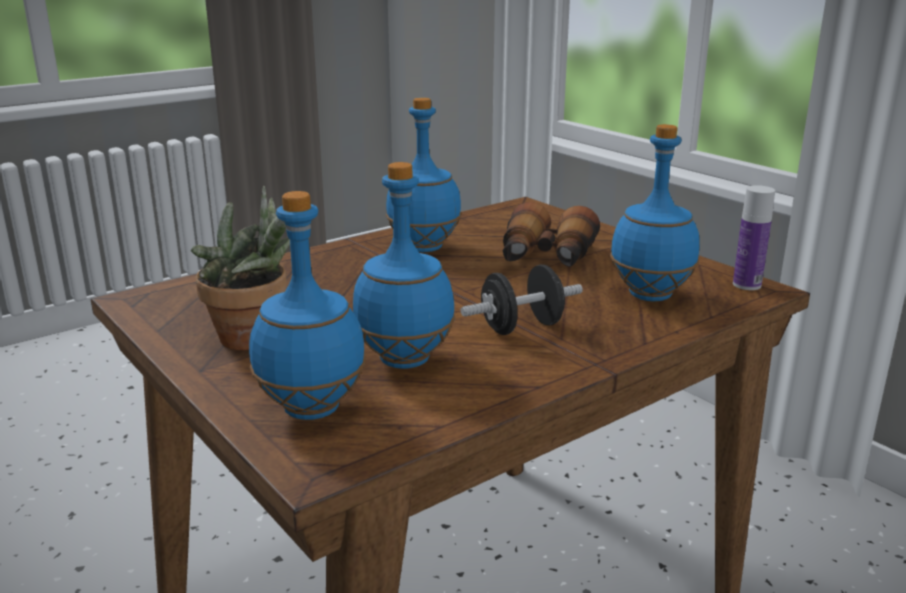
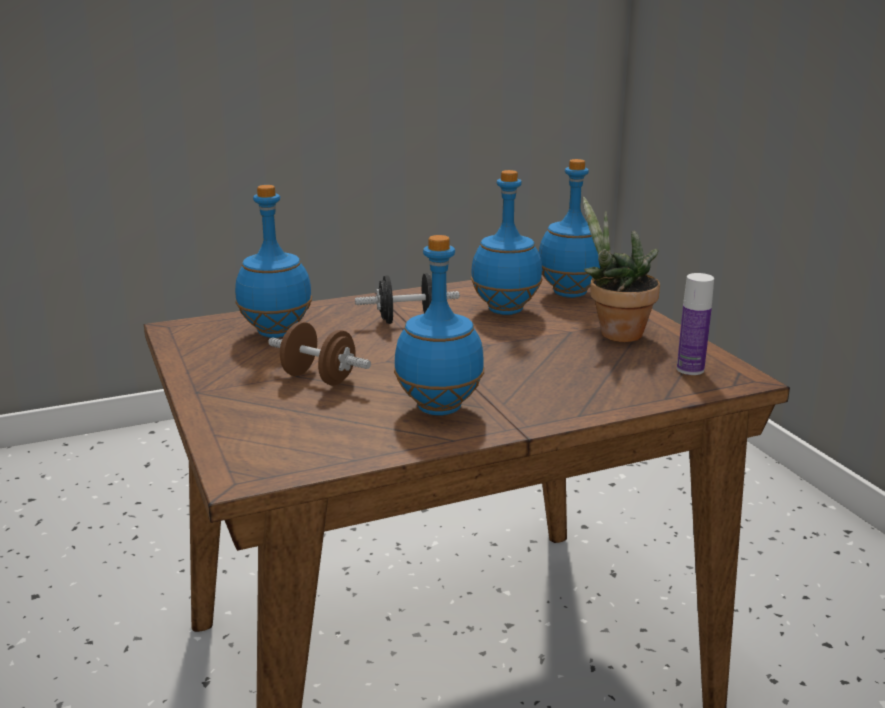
camera: 165 degrees left, 0 degrees up
binoculars [502,202,600,267] -> brown dumbbell [268,322,371,385]
bottle [733,185,775,290] -> bottle moved to [677,273,714,375]

